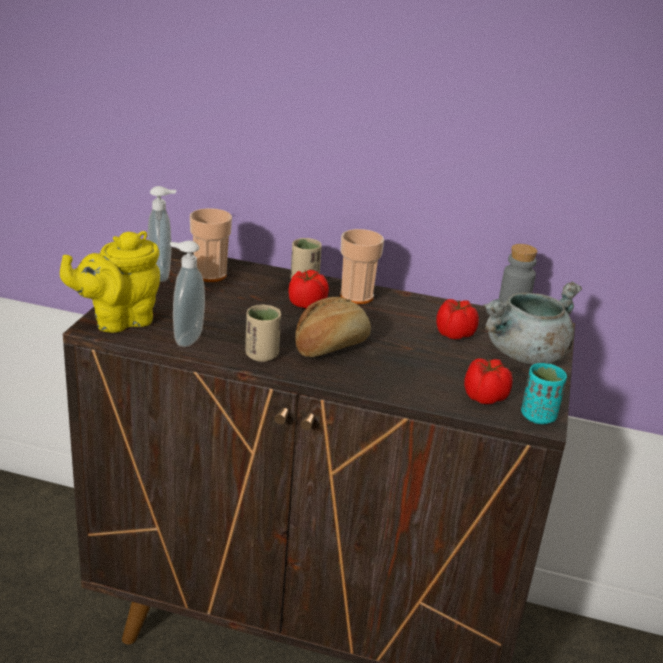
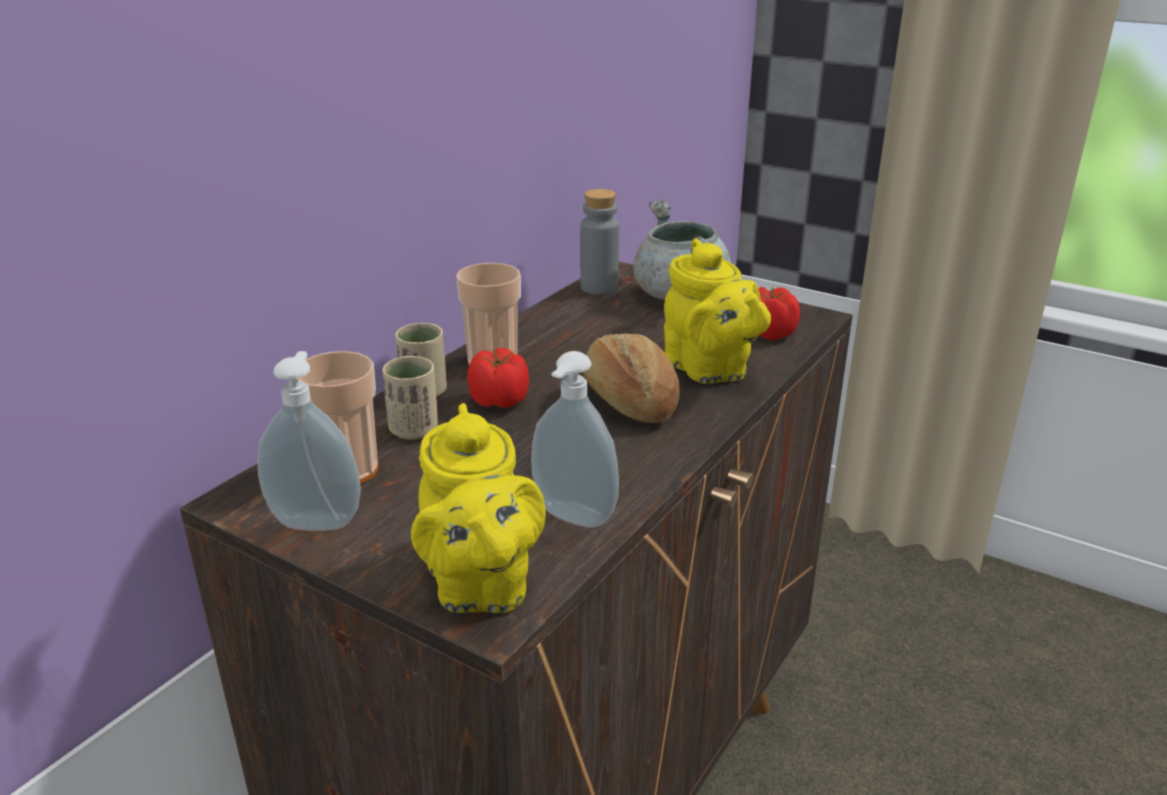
camera: 70 degrees left, 0 degrees up
beige cup [245,305,281,362] -> beige cup moved to [382,356,438,440]
tomato [436,299,479,339] -> none
turquoise cup [521,363,567,424] -> none
none -> yellow teapot [664,239,771,384]

